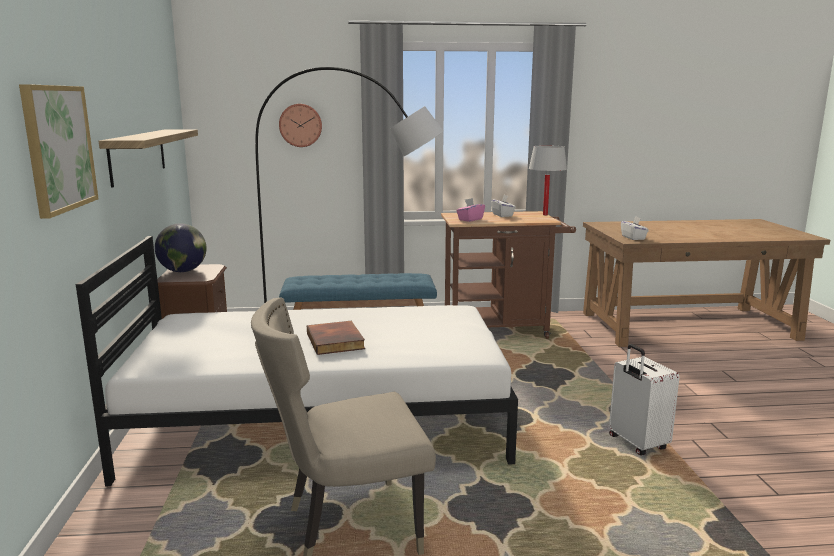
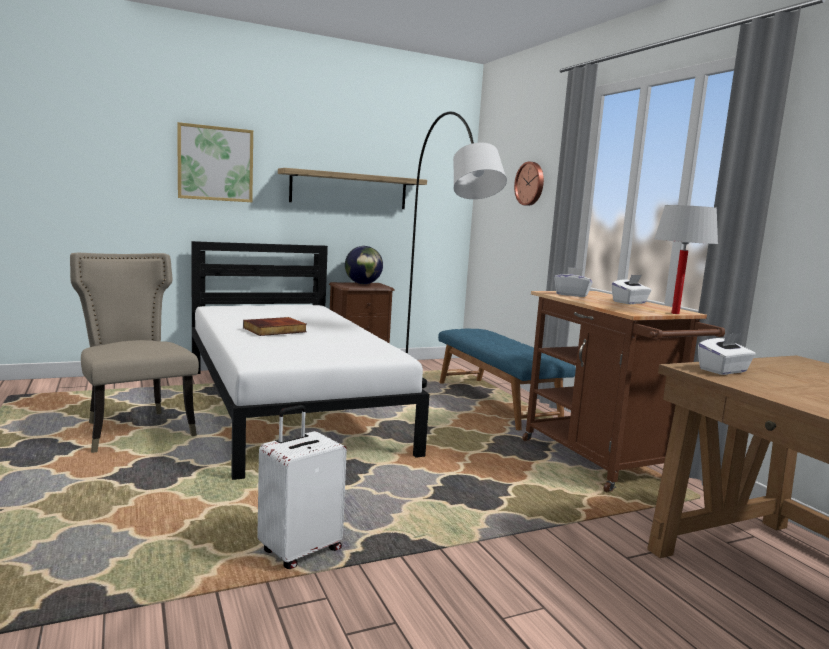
camera: 70 degrees right, 5 degrees down
pink tissue box [456,198,485,222] -> white tissue box [554,267,592,297]

